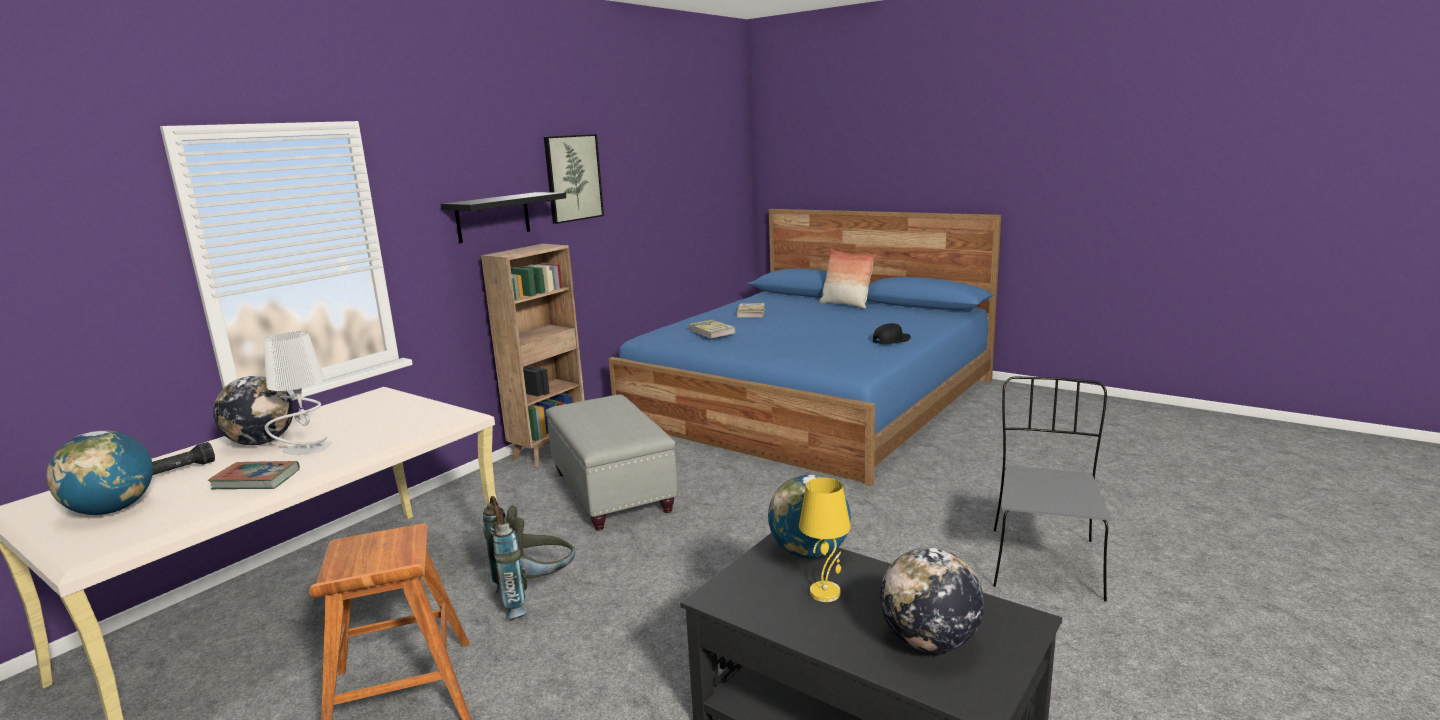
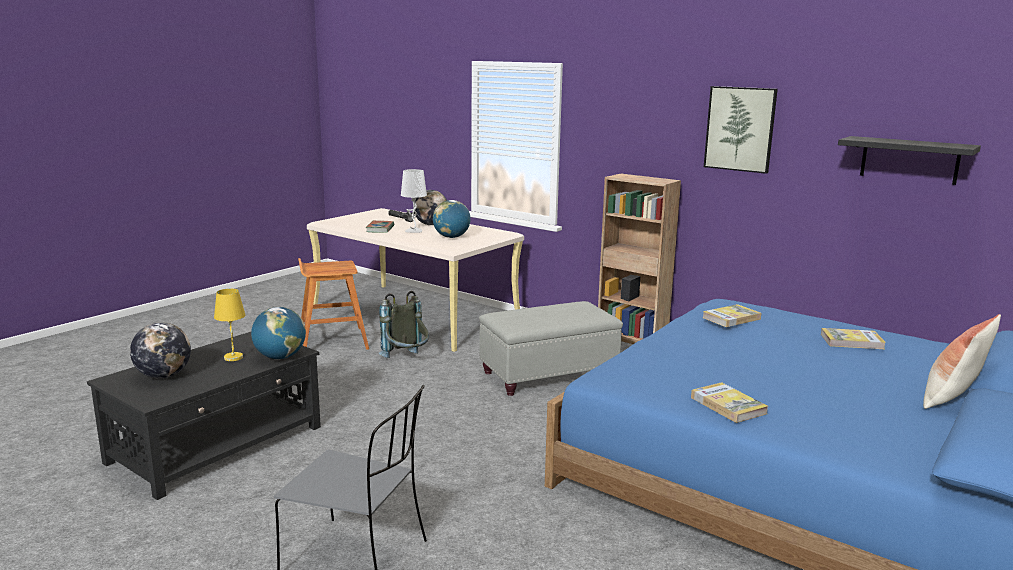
camera: 90 degrees right, 0 degrees up
globe [47,431,153,515] -> globe moved to [433,200,471,238]
black shelf [441,192,566,243] -> black shelf moved to [838,136,981,185]
black cap [873,323,911,344] -> book [691,382,768,423]

